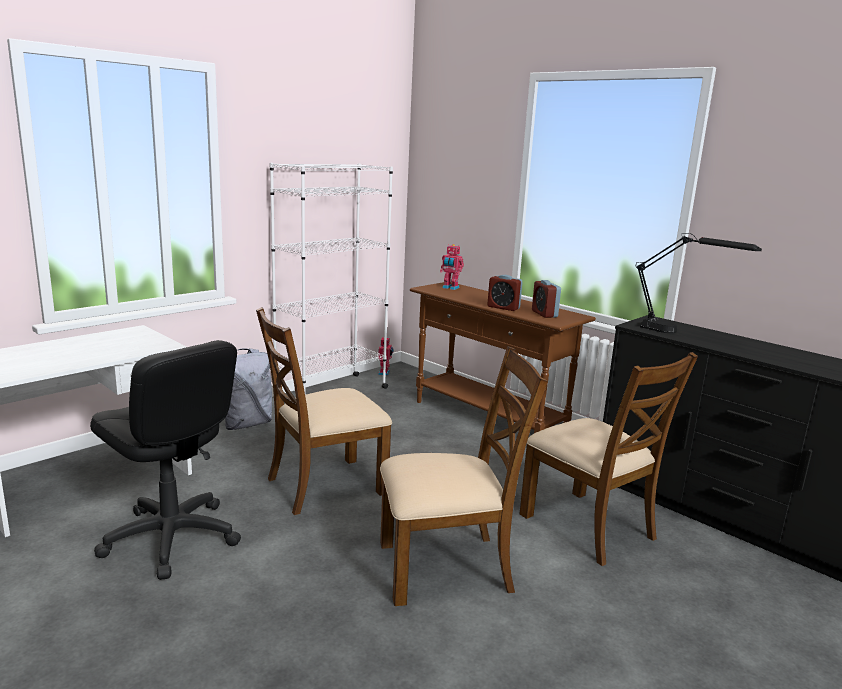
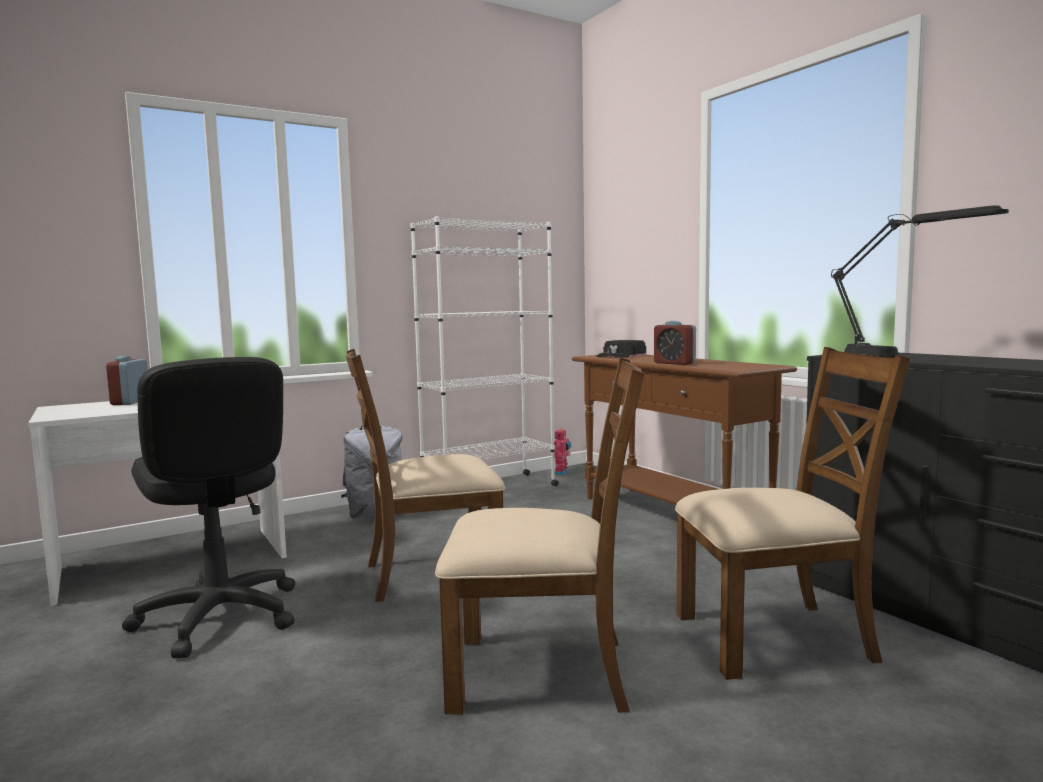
camera: 15 degrees right, 10 degrees down
toy robot [440,244,464,290] -> black cap [596,340,646,358]
brown chair [520,352,698,566] -> brown chair turned 75 degrees counterclockwise [675,347,910,680]
alarm clock [532,280,561,318] -> alarm clock moved to [106,356,148,405]

